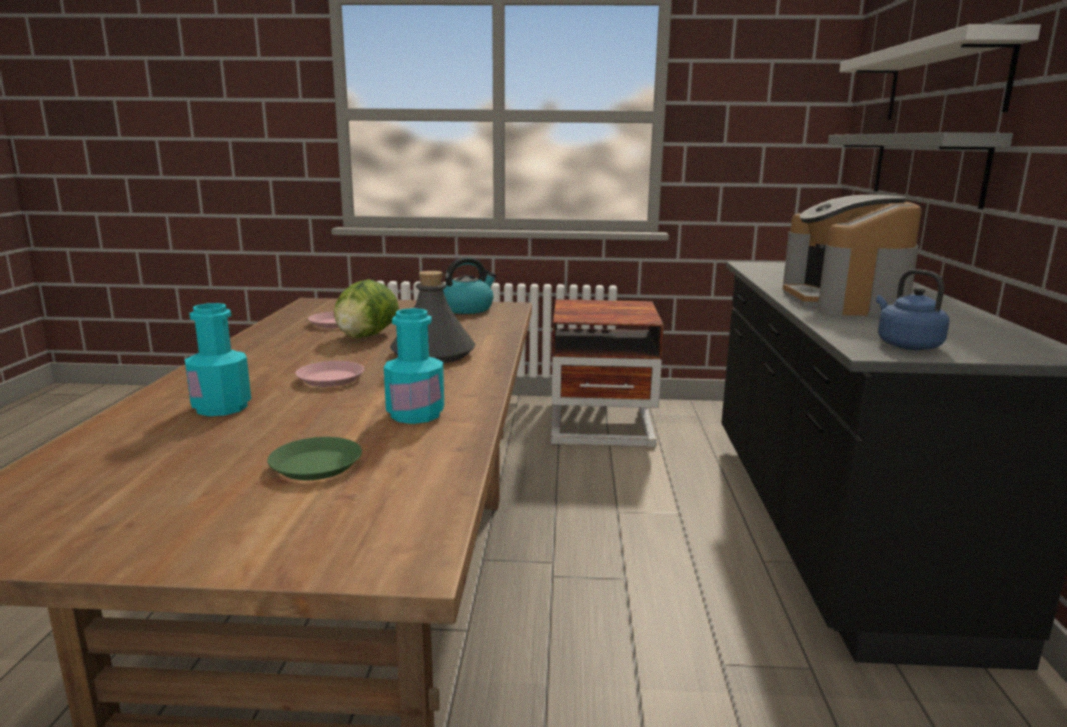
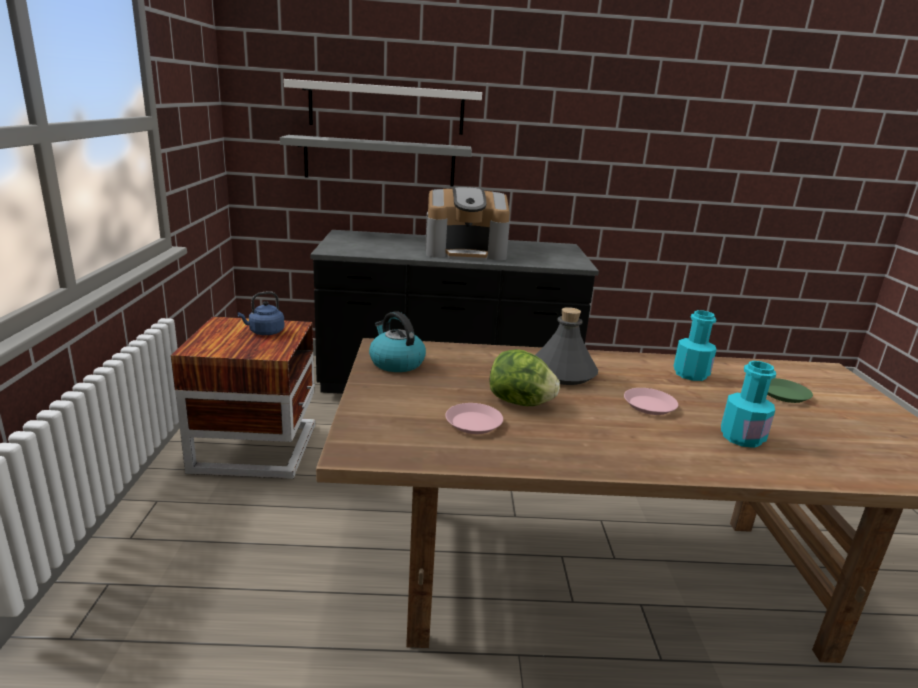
camera: 95 degrees left, 5 degrees up
blue kettle [876,269,950,350] -> blue kettle moved to [237,291,285,335]

